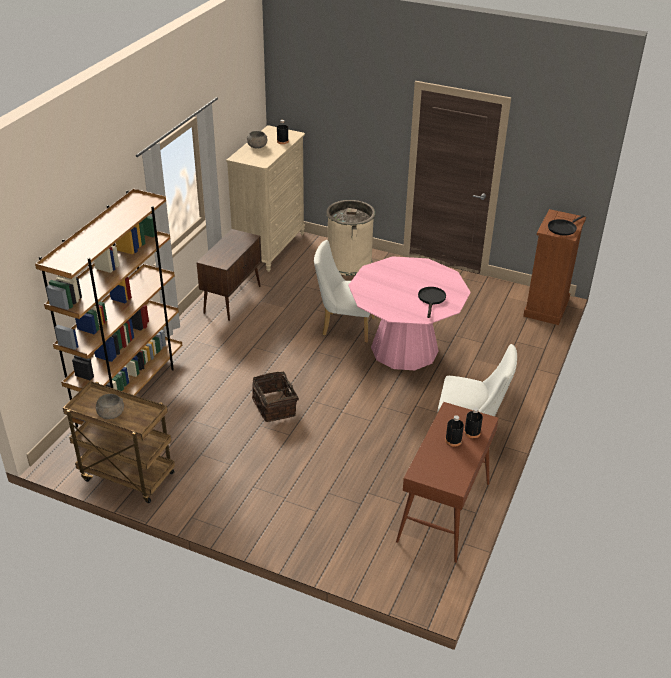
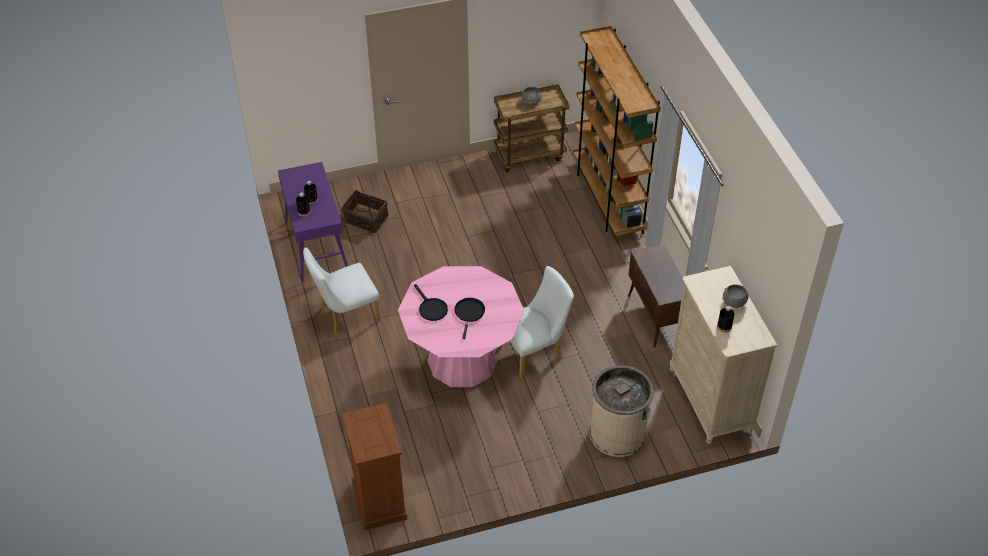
camera: 140 degrees right, 10 degrees up
basket [252,371,299,422] -> basket moved to [341,190,389,233]
brown console table [396,402,499,563] -> purple console table [278,162,348,283]
black frying pan [548,215,584,236] -> black frying pan moved to [454,298,485,339]

